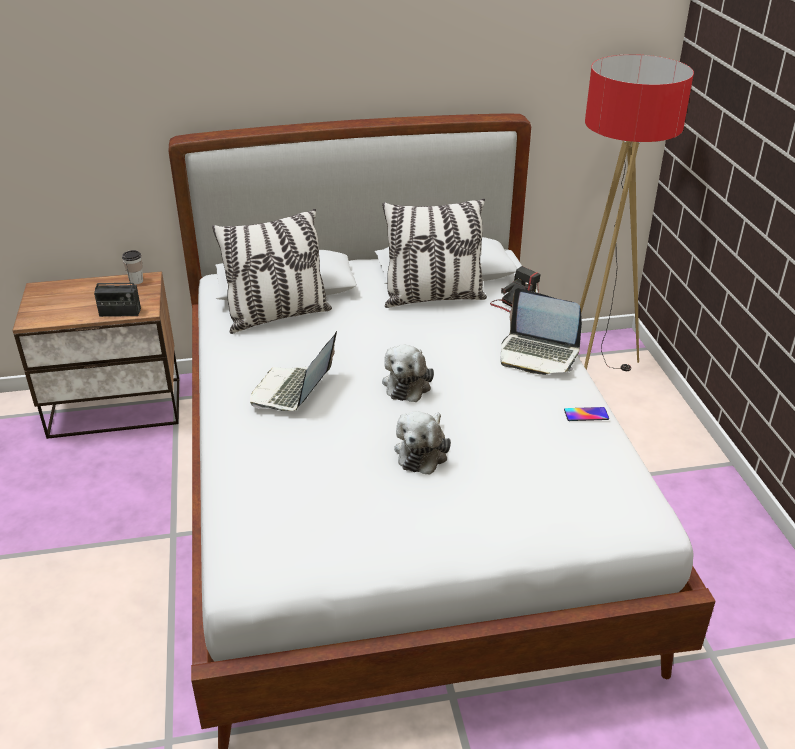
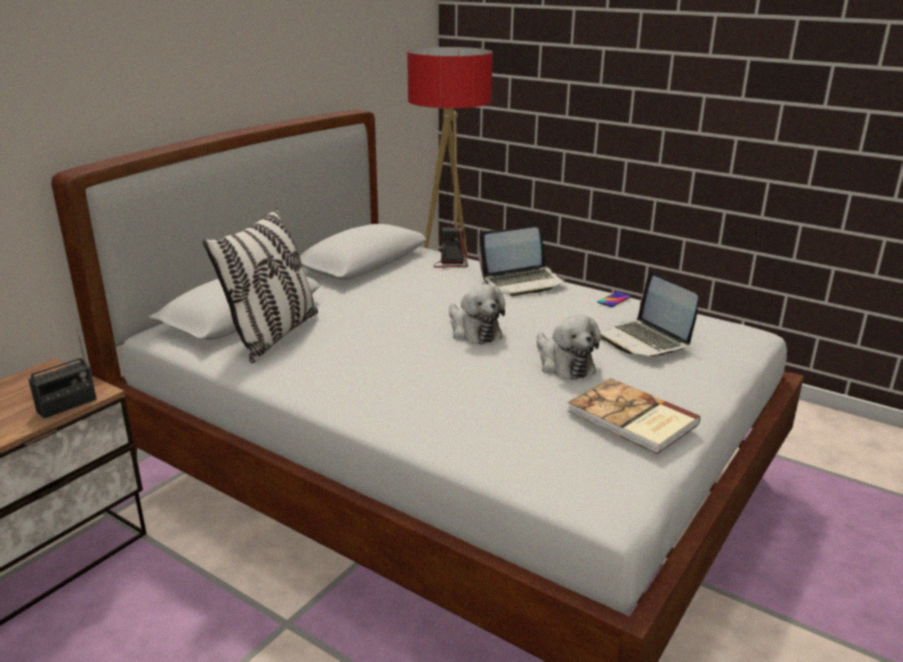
camera: 45 degrees left, 10 degrees down
cup [122,250,143,285] -> none
laptop [250,331,337,411] -> laptop moved to [600,271,698,357]
pillow [382,198,487,308] -> none
none -> book [567,378,701,454]

